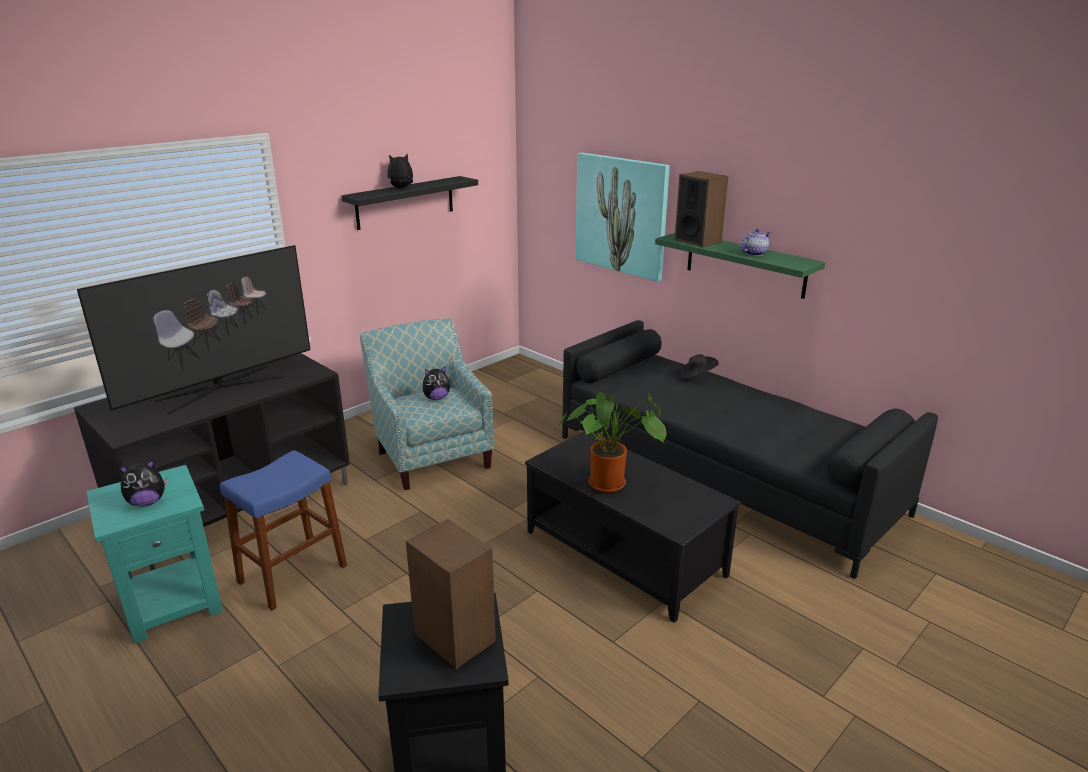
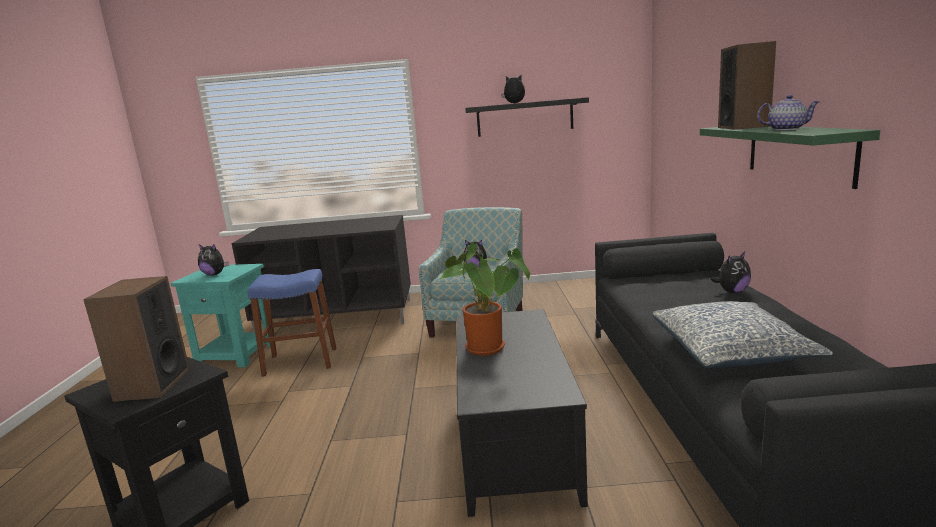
camera: 45 degrees right, 10 degrees down
television [77,245,311,414] -> none
picture [575,152,670,282] -> none
black hat [679,354,719,379] -> plush toy [710,251,751,293]
none -> pillow [653,301,833,368]

